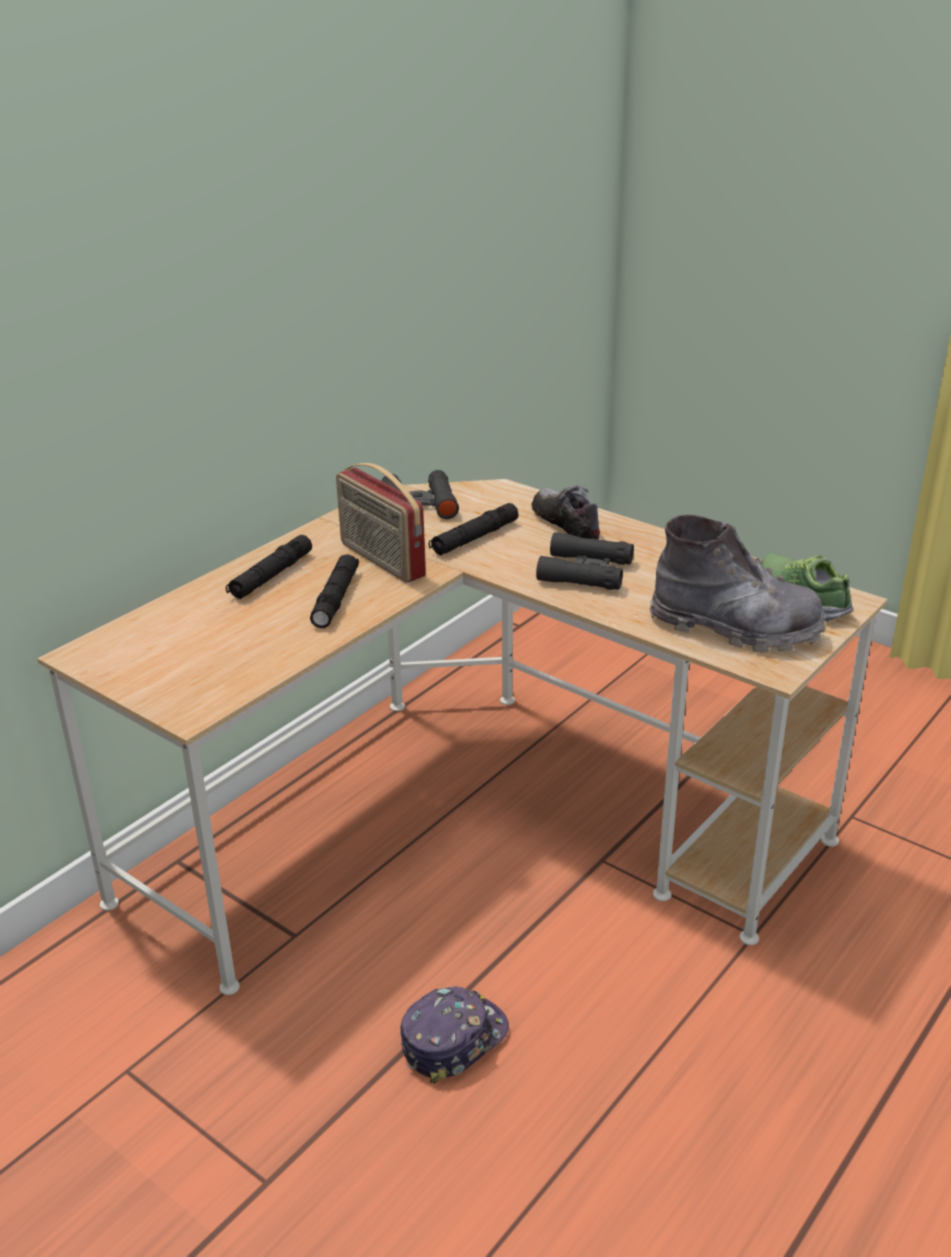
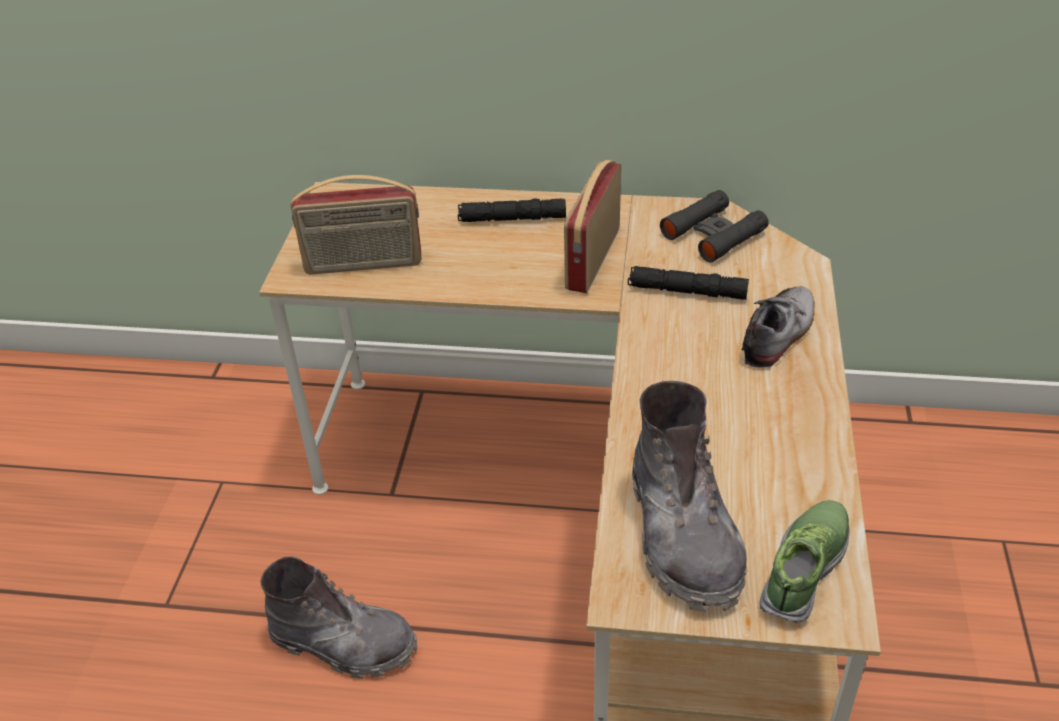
camera: 60 degrees right, 10 degrees up
black flashlight [310,554,359,628] -> none
cap [400,986,509,1084] -> grey boot [260,556,417,679]
black binoculars [536,532,634,590] -> none
none -> radio [291,175,421,274]

